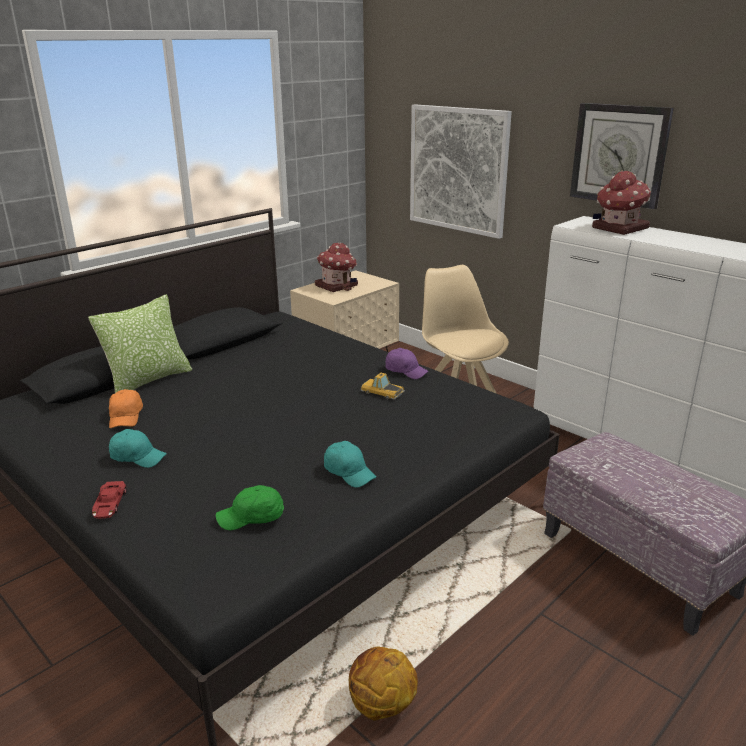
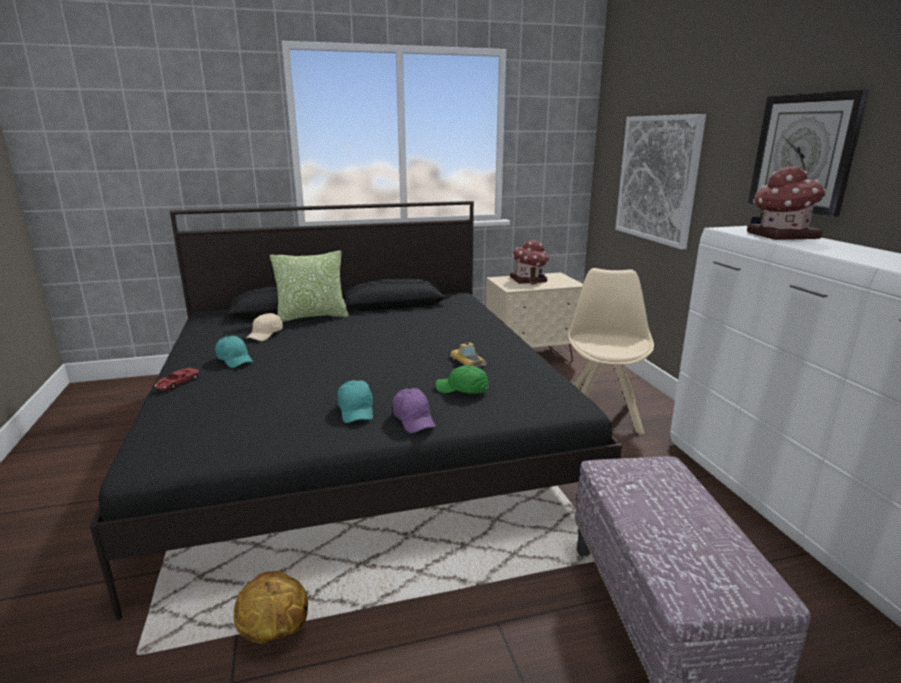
camera: 30 degrees right, 5 degrees down
orange cap [109,389,143,428] -> beige cap [246,313,283,341]
green cap [216,485,284,531] -> green cap moved to [436,365,489,394]
purple cap [385,348,428,379] -> purple cap moved to [392,388,436,433]

